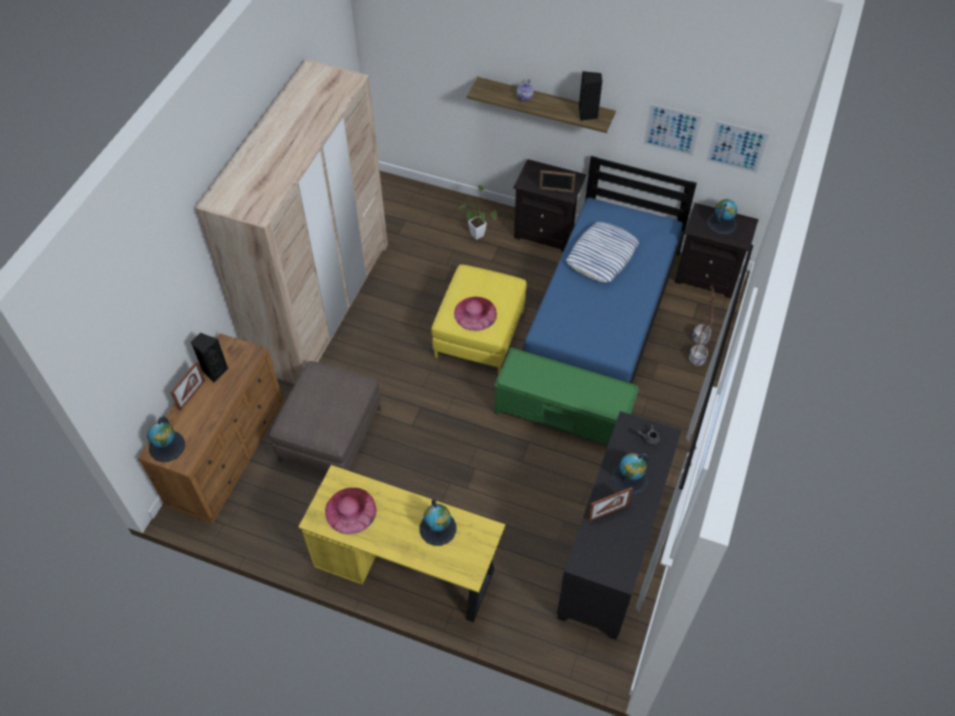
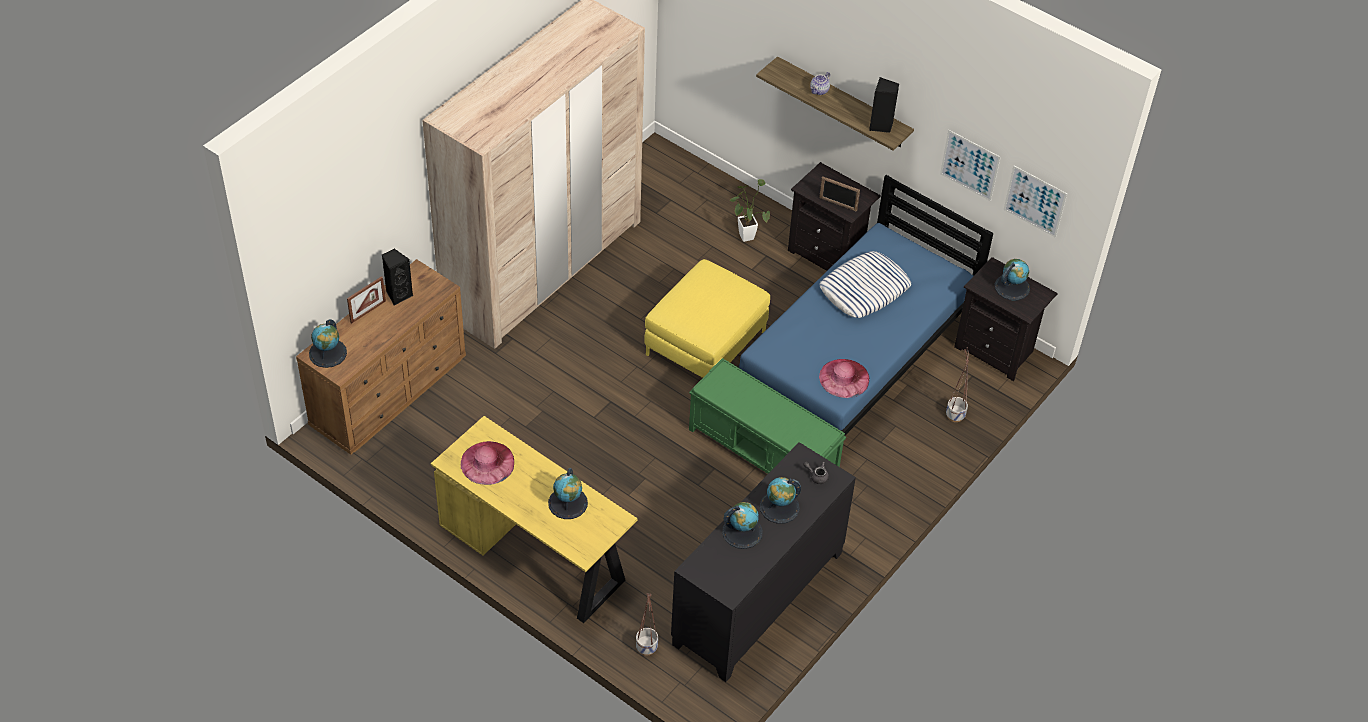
camera: 15 degrees right, 5 degrees down
brown ottoman [269,361,381,471] -> none
pink hat [454,297,497,331] -> pink hat moved to [819,359,869,398]
picture frame [588,487,633,522] -> globe [722,502,763,549]
planter [689,313,715,366] -> planter moved to [636,593,658,656]

